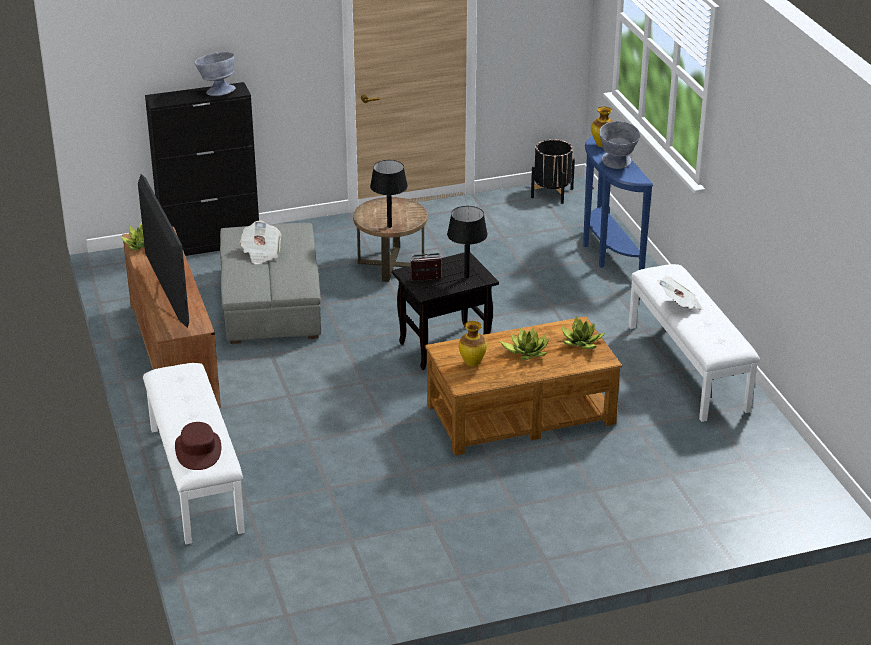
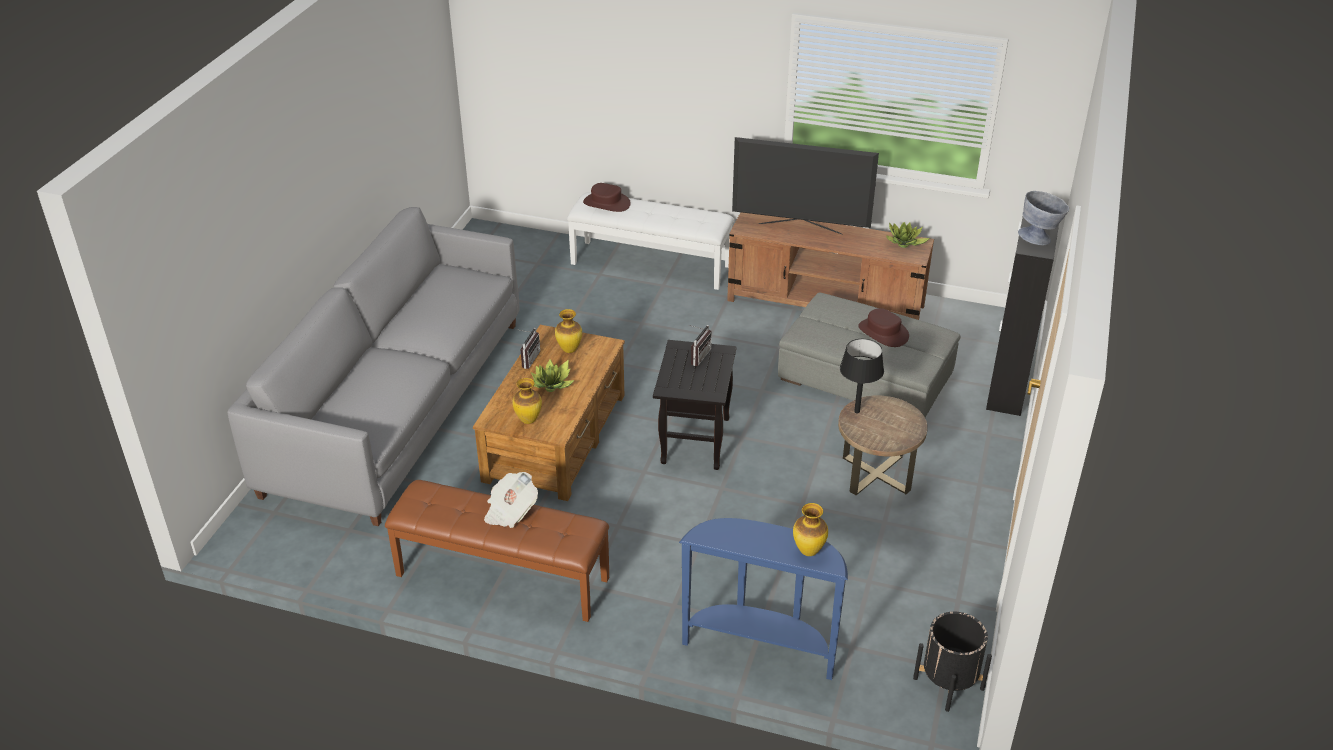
camera: 125 degrees right, 5 degrees up
newspaper [240,221,281,264] -> brown hat [858,308,909,347]
black table lamp [447,206,488,278] -> none
potted plant [561,316,606,349] -> vase [512,378,542,424]
grey bowl [599,121,640,169] -> none
white bench [629,264,760,422] -> brown bench [385,480,609,622]
none -> grey sofa [228,207,519,526]
none -> radio [516,328,540,369]

